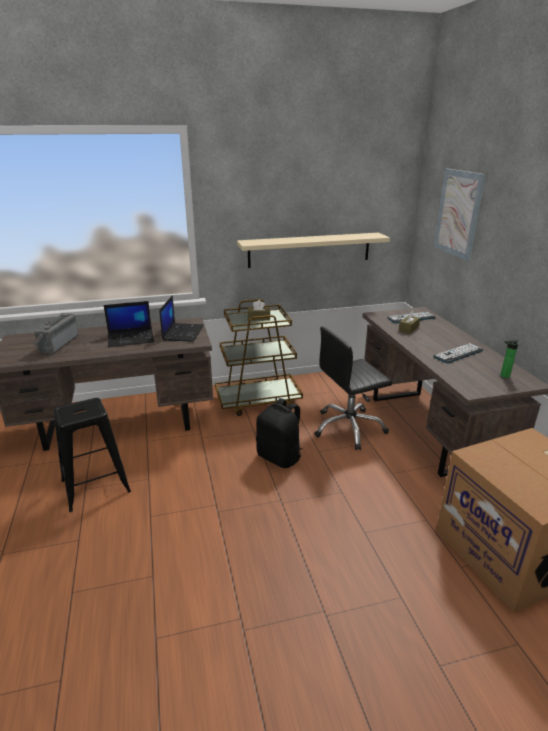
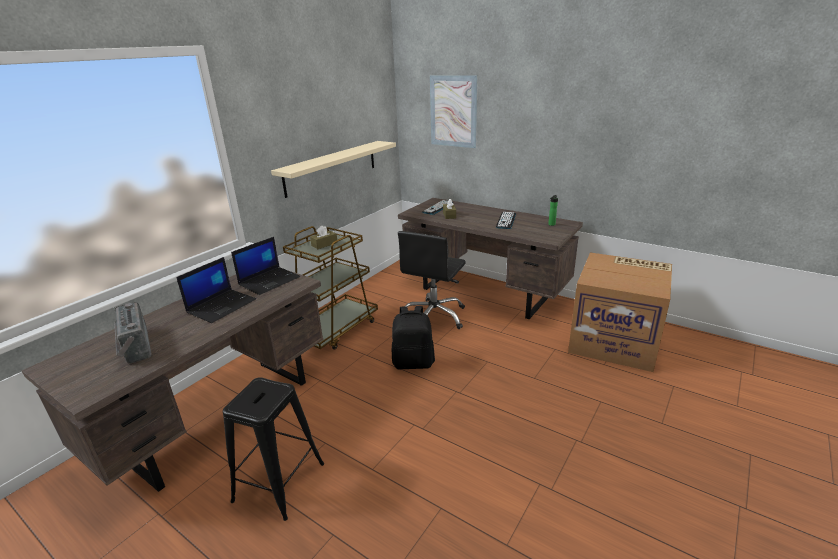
camera: 40 degrees left, 0 degrees up
laptop [159,295,204,342] -> laptop turned 75 degrees clockwise [231,237,300,295]

